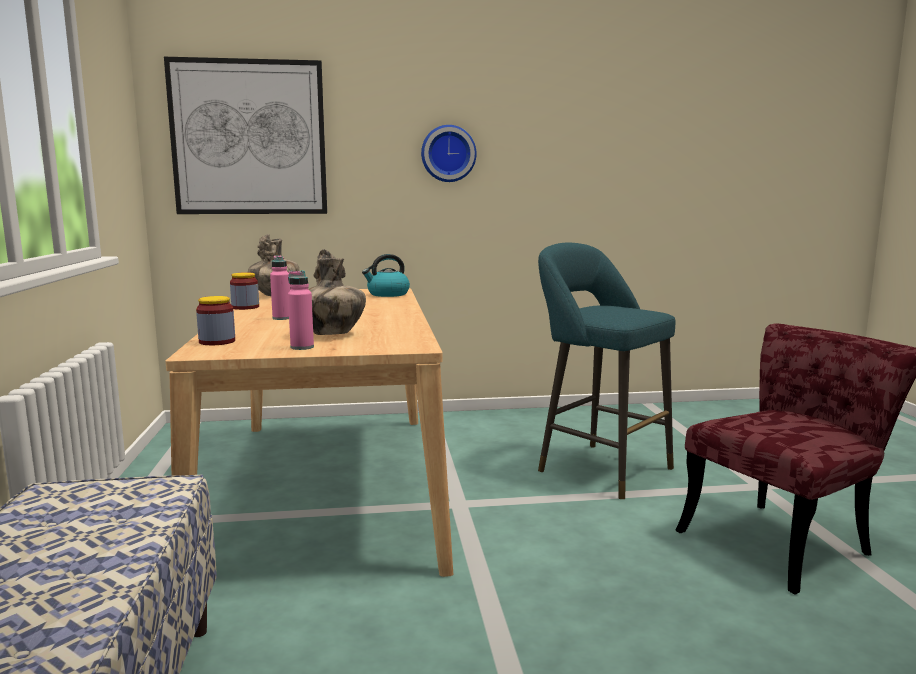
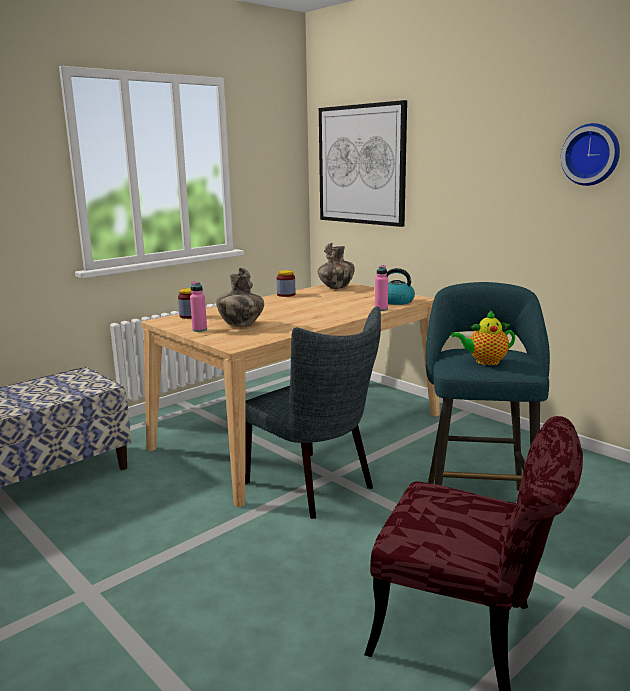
camera: 55 degrees right, 5 degrees up
pink bottle [270,255,290,320] -> pink bottle moved to [375,265,388,311]
wall clock [421,125,477,182] -> wall clock moved to [561,123,620,186]
none -> grey chair [245,306,381,519]
none -> teapot [451,310,515,365]

